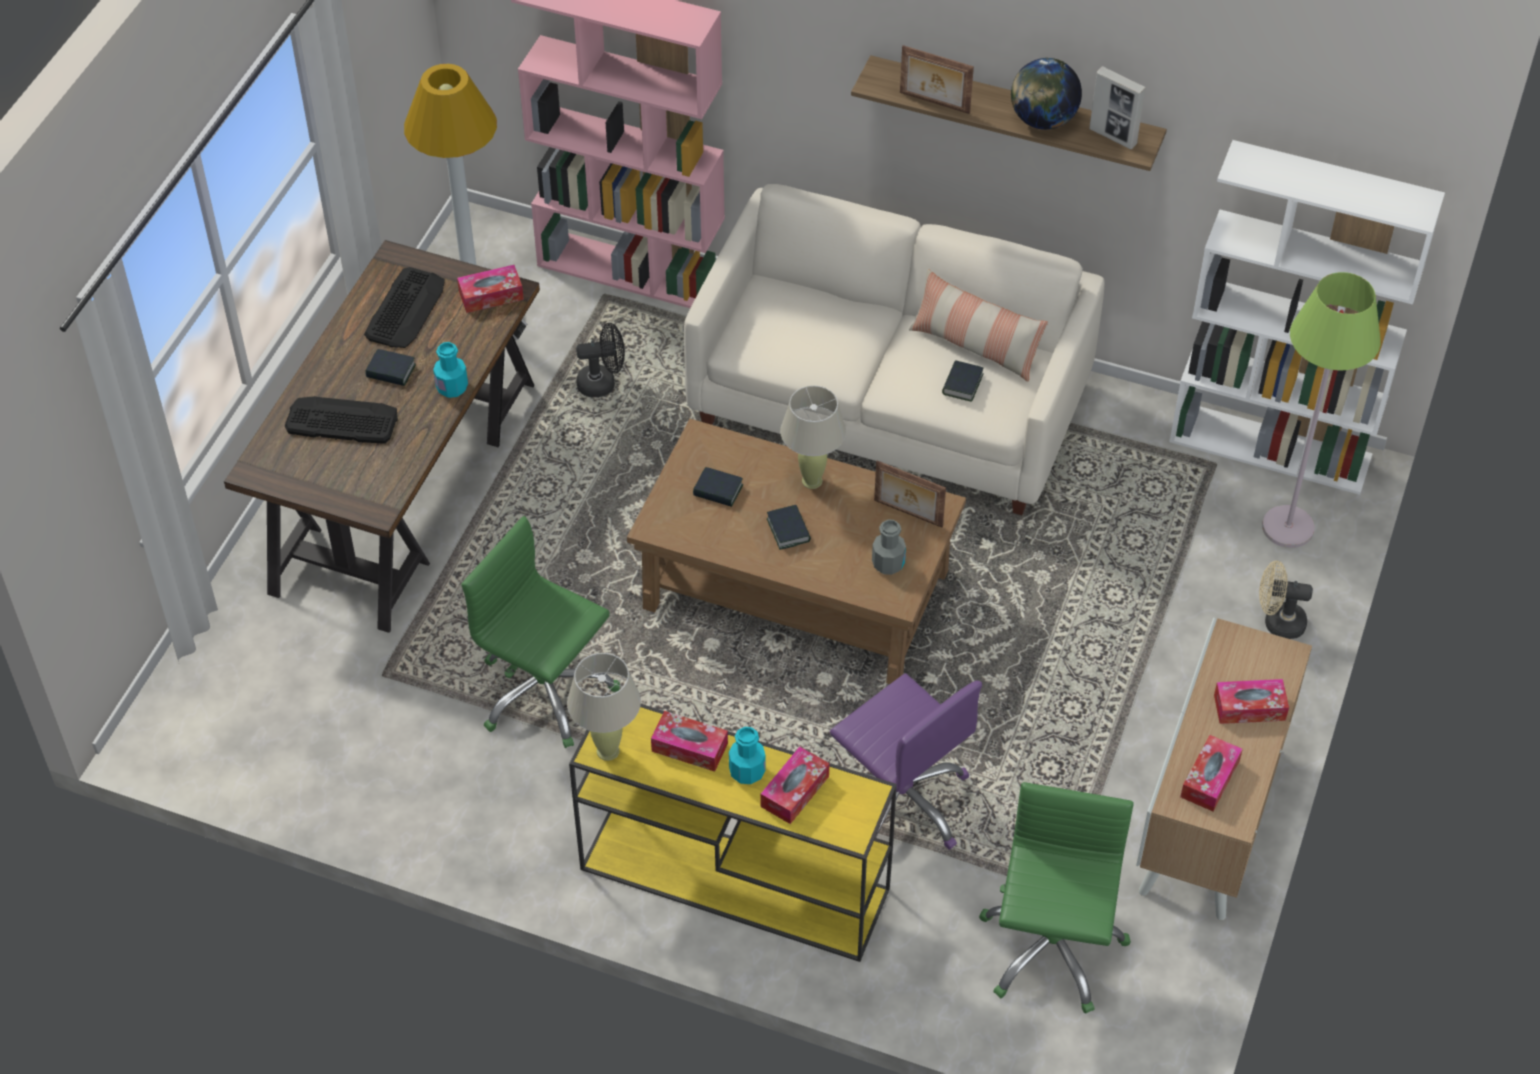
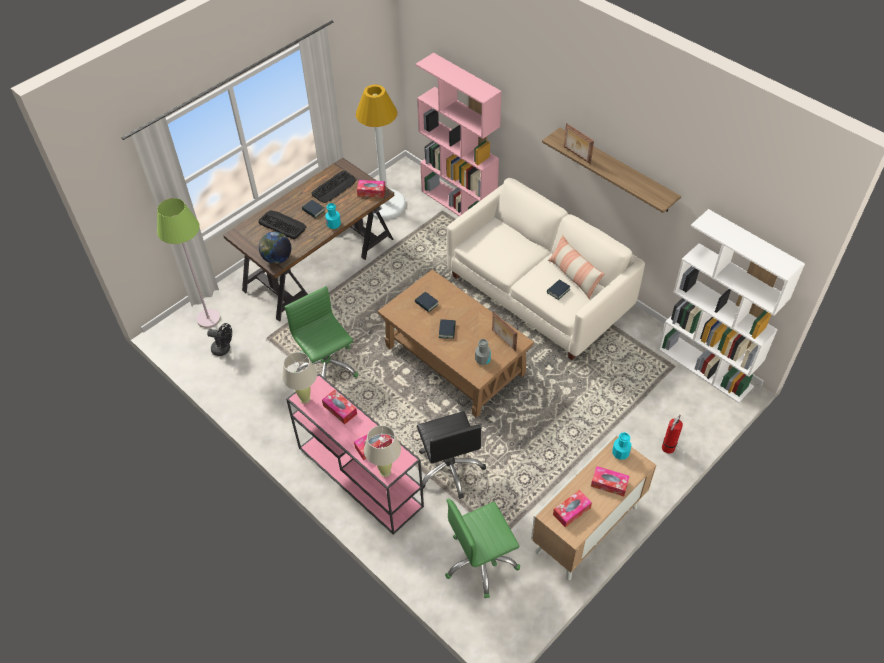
camera: 25 degrees right, 0 degrees up
yellow console table [569,693,897,962] -> pink console table [286,374,424,535]
black fan [576,323,625,397] -> black fan moved to [207,323,232,356]
turquoise bottle [729,727,765,784] -> turquoise bottle moved to [612,432,631,460]
beige table lamp [780,385,846,489] -> beige table lamp moved to [364,425,401,477]
purple office chair [830,673,982,850] -> black office chair [417,411,486,499]
green office chair [979,782,1134,1013] -> green office chair turned 150 degrees counterclockwise [445,499,520,598]
globe [1011,58,1082,130] -> globe moved to [259,232,291,264]
picture frame [1089,66,1146,149] -> none
beige fan [1259,561,1313,639] -> fire extinguisher [662,415,683,454]
green floor lamp [1262,272,1381,548] -> green floor lamp moved to [157,198,220,328]

